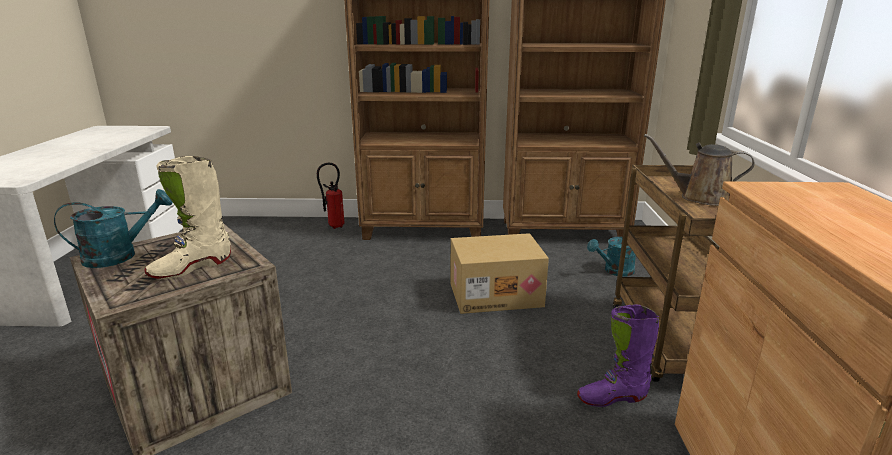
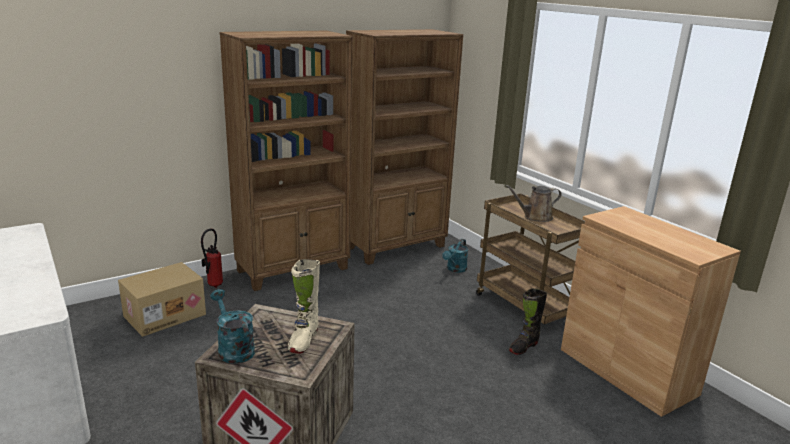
camera: 35 degrees left, 0 degrees up
turquoise watering can [54,189,173,268] -> turquoise watering can turned 60 degrees counterclockwise [210,289,255,364]
cardboard box [451,233,549,314] -> cardboard box moved to [118,262,206,337]
purple boot [577,304,659,407] -> black boot [509,288,547,355]

